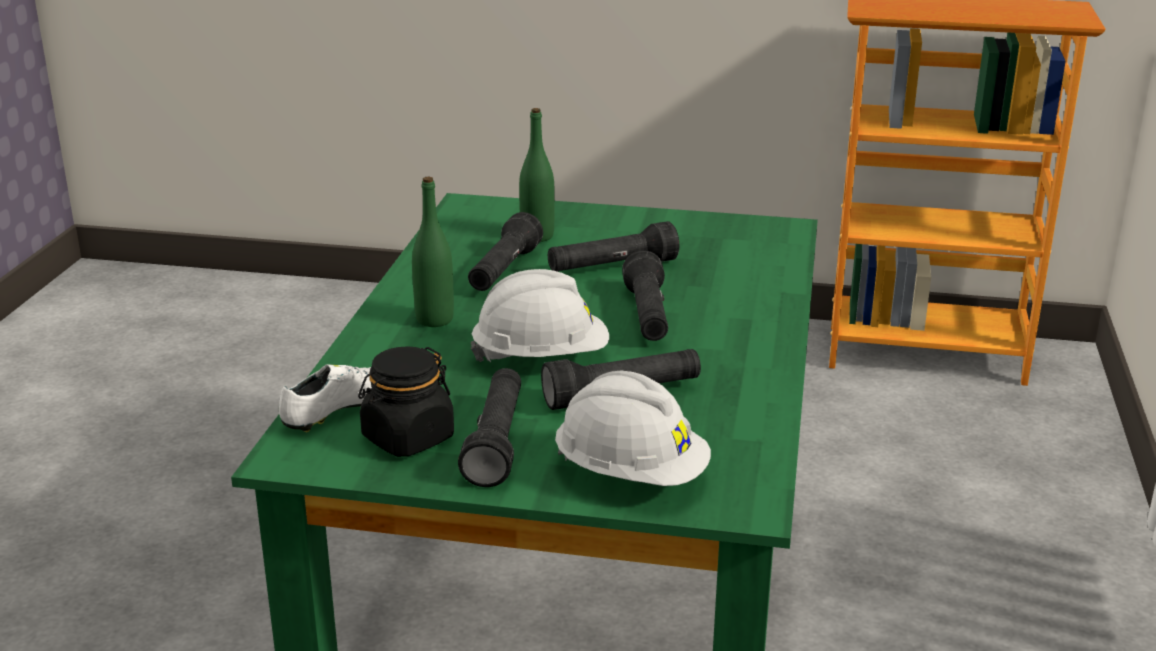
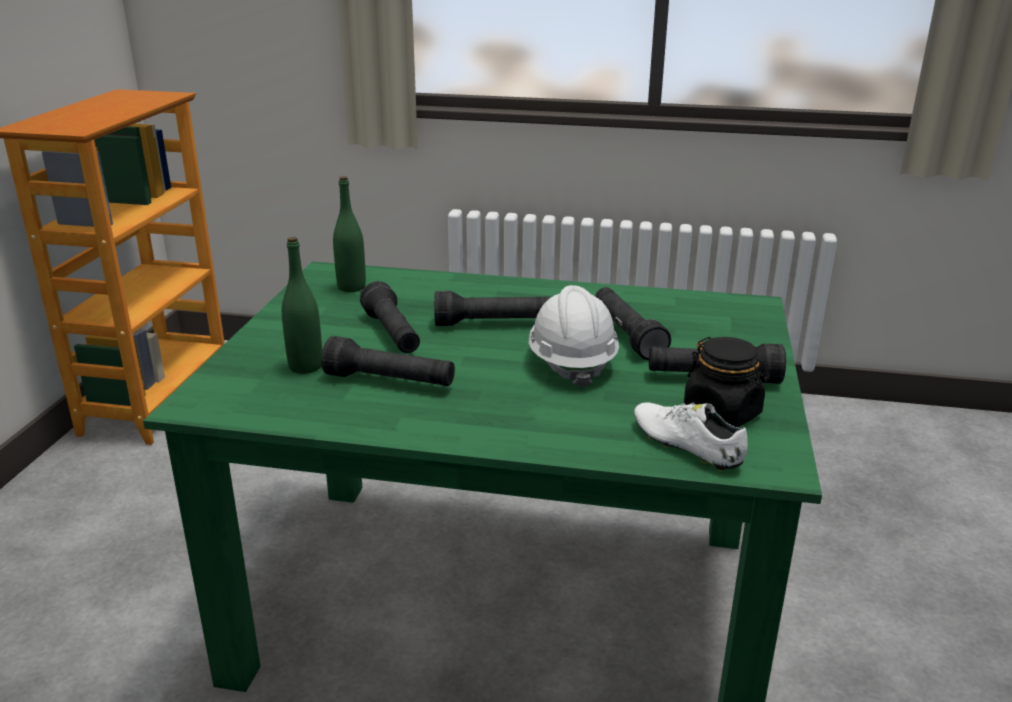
camera: 90 degrees left, 0 degrees up
green bottle [412,176,454,327] -> green bottle moved to [333,176,366,292]
white hard hat [555,371,711,486] -> none

